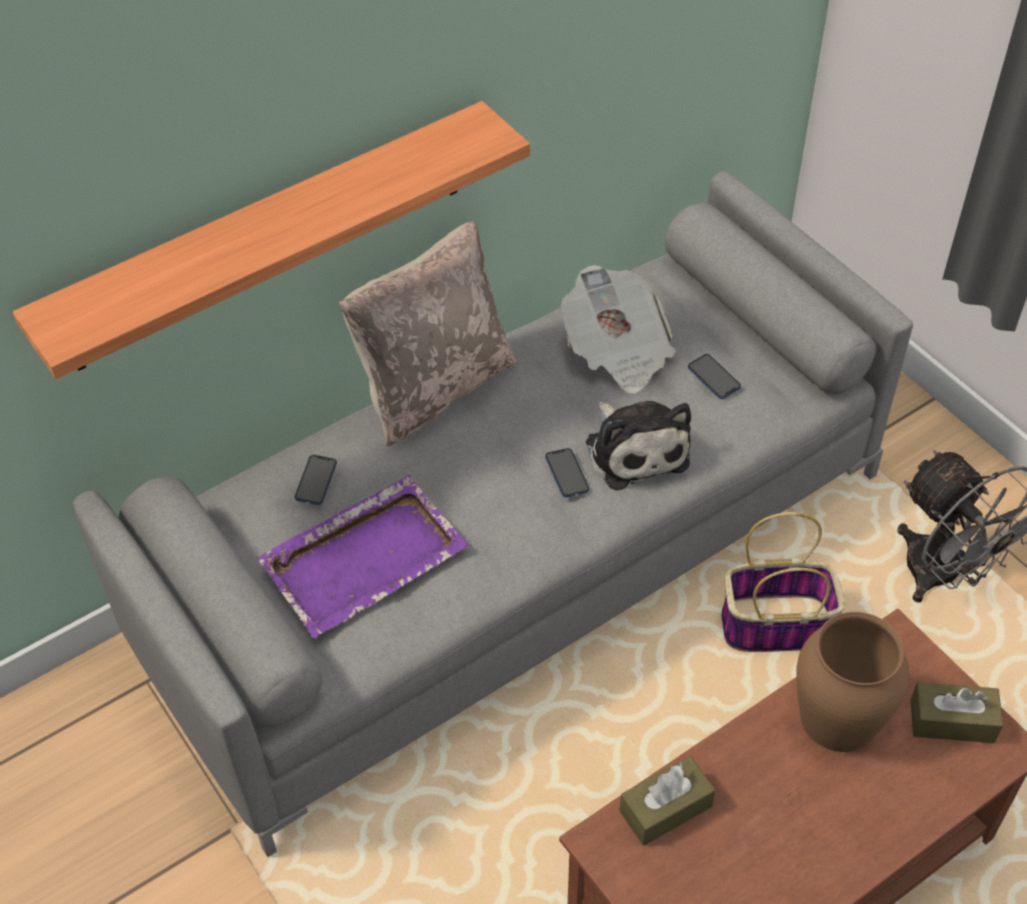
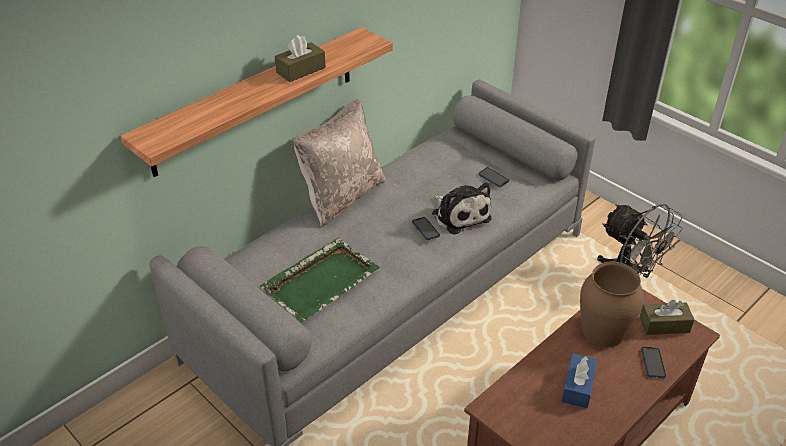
camera: 10 degrees left, 10 degrees down
purple tray [258,475,468,638] -> green tray [260,237,380,323]
phone [295,455,337,505] -> phone moved to [641,347,666,378]
newspaper [561,265,676,393] -> none
brown tissue box [619,756,715,846] -> brown tissue box moved to [275,35,326,82]
basket [722,512,845,652] -> none
none -> blue tissue box [561,353,598,408]

